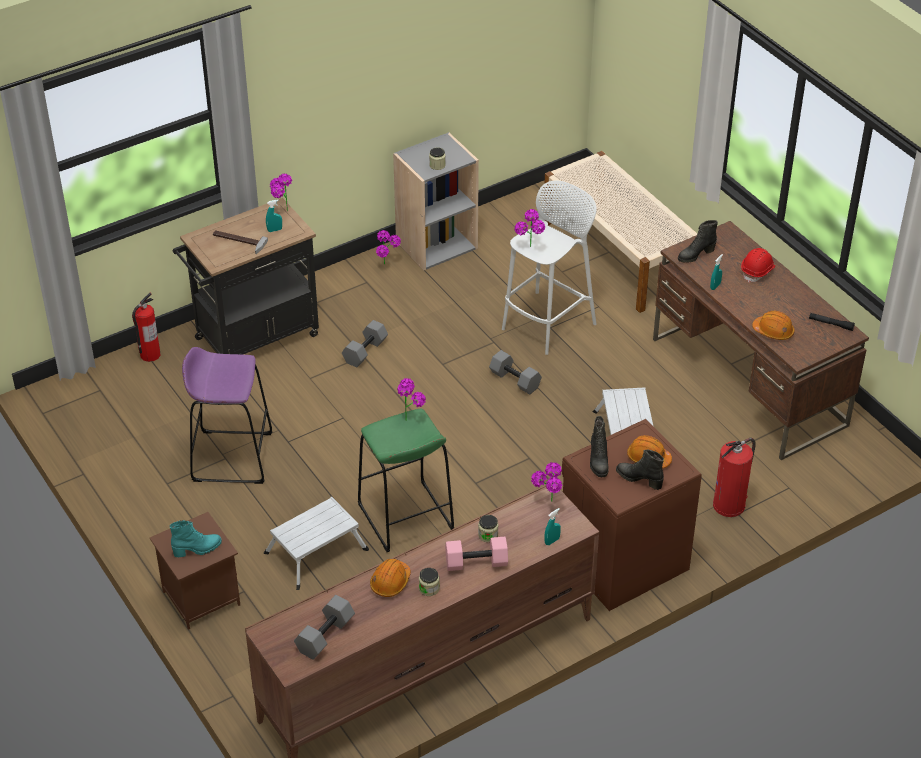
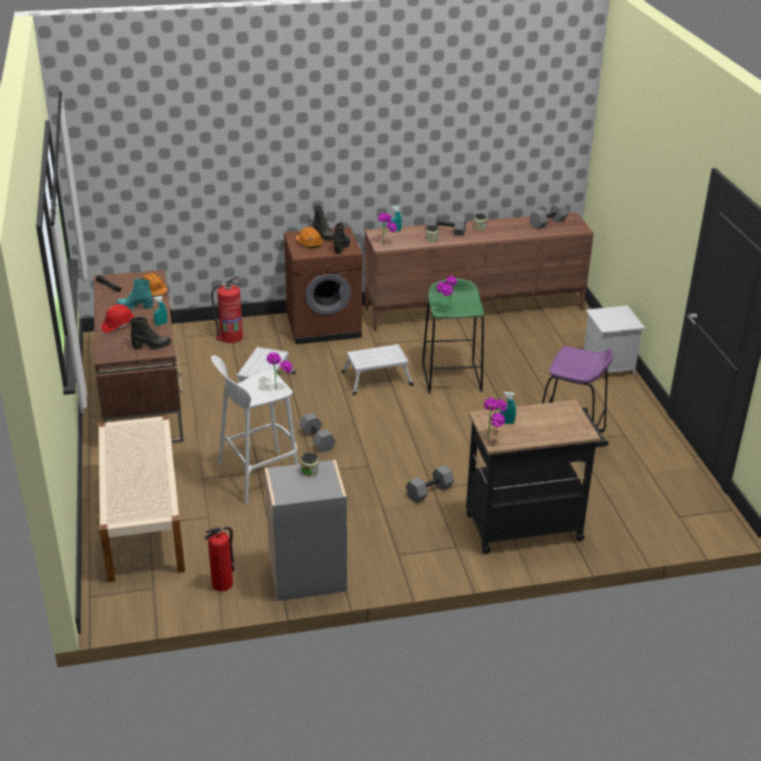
camera: 160 degrees left, 10 degrees down
fire extinguisher [132,293,160,362] -> fire extinguisher moved to [205,526,234,591]
brown nightstand [150,512,240,630] -> grey nightstand [583,305,645,380]
turquoise boot [169,520,222,557] -> turquoise boot moved to [116,278,153,309]
hammer [213,230,268,254] -> none
white step ladder [263,497,369,590] -> white step ladder moved to [341,344,414,396]
orange hard hat [370,559,411,597] -> none
potted plant [376,230,401,265] -> none
pink dumbbell [445,537,508,571] -> grey dumbbell [427,213,466,236]

